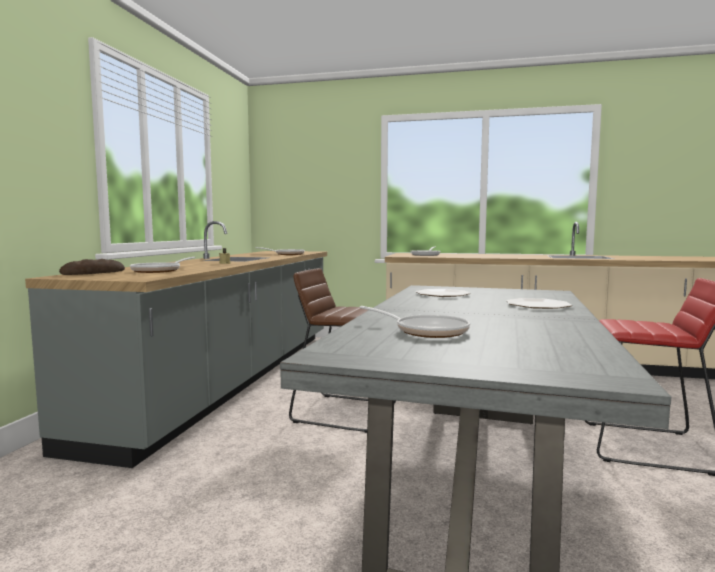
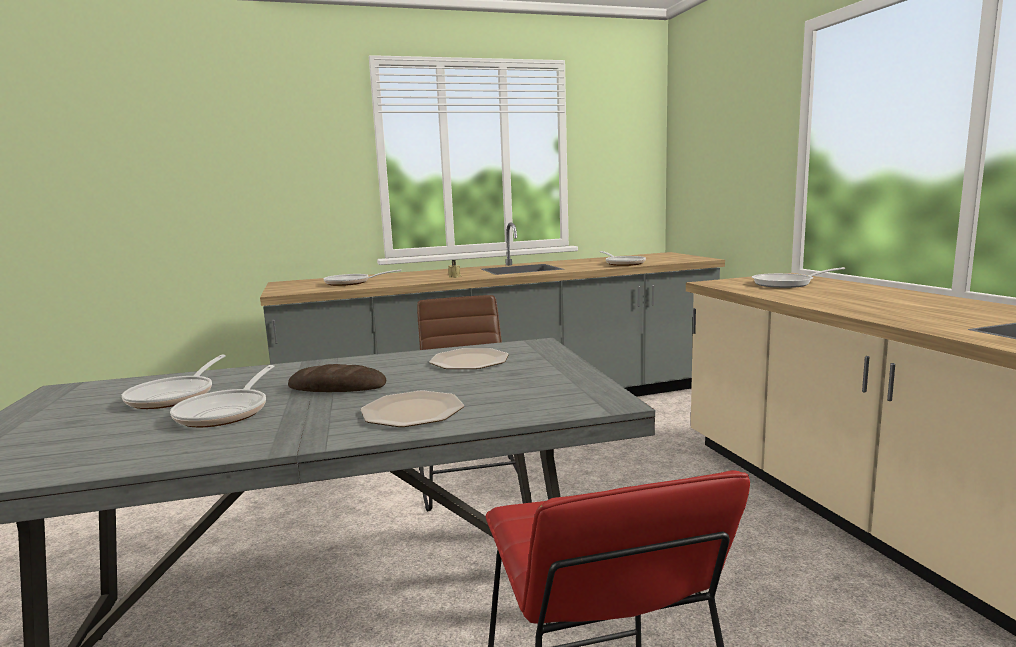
camera: 60 degrees right, 5 degrees up
bread [59,259,125,275] -> bread moved to [288,364,386,392]
none -> frying pan [170,365,275,428]

